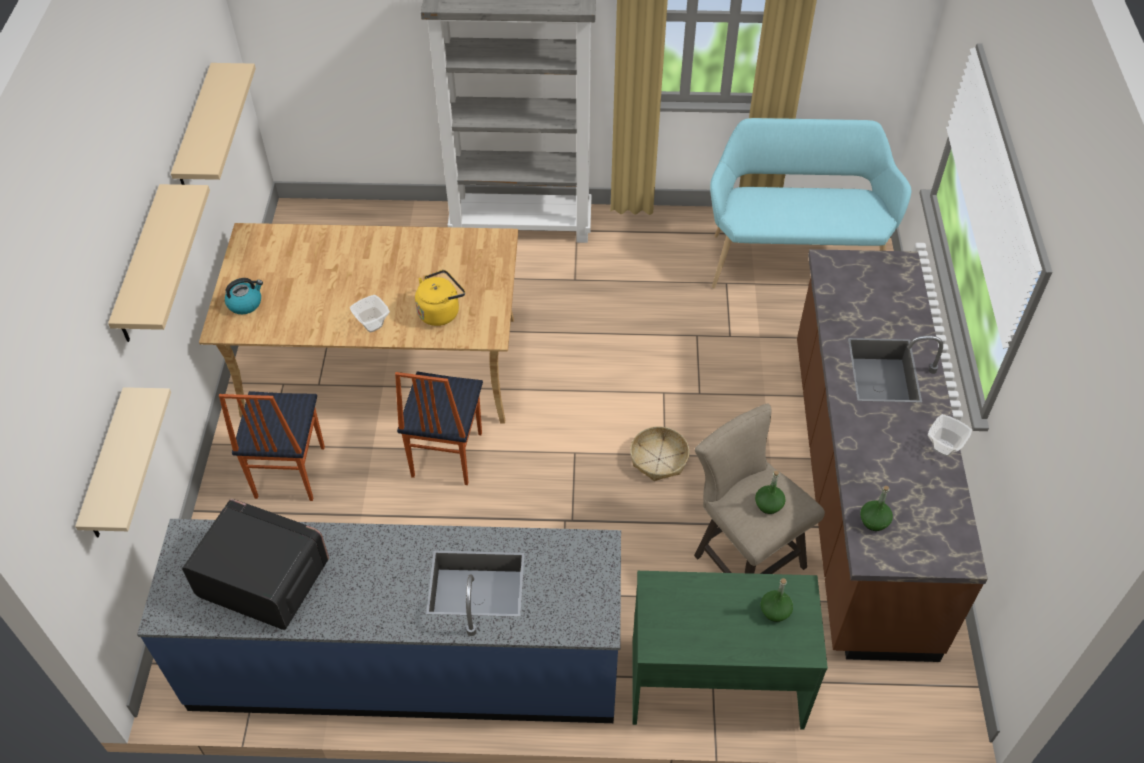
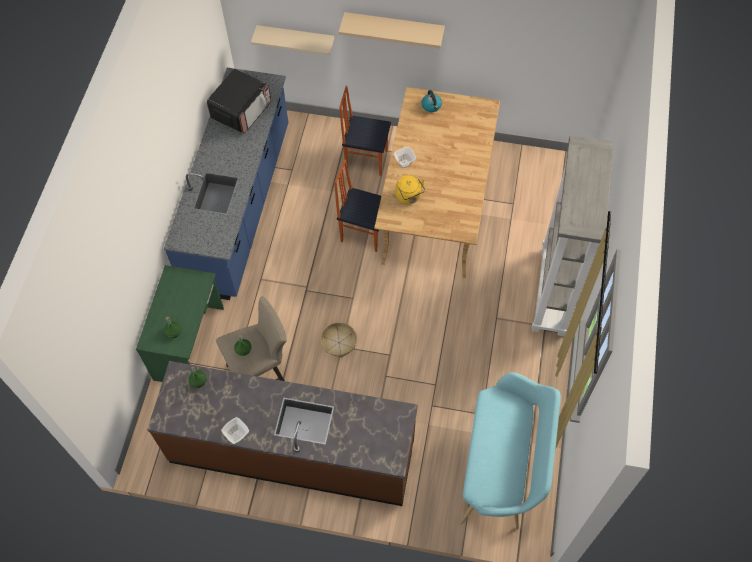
camera: 100 degrees right, 10 degrees up
beige shelf [171,63,256,185] -> none

